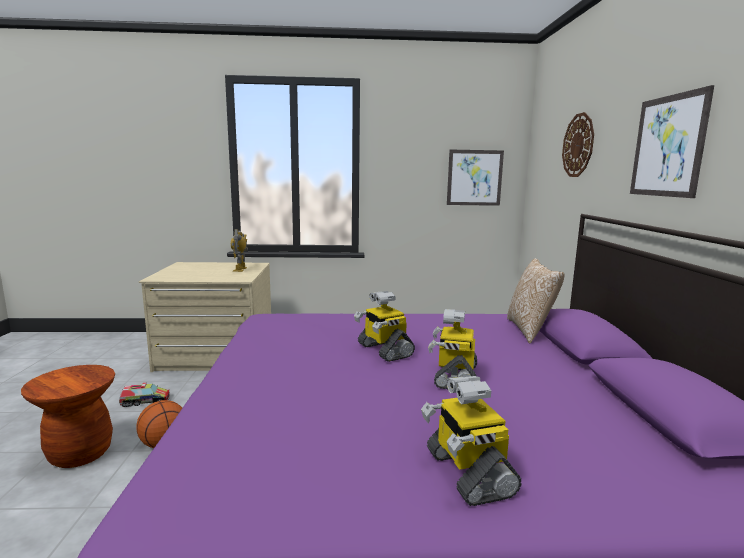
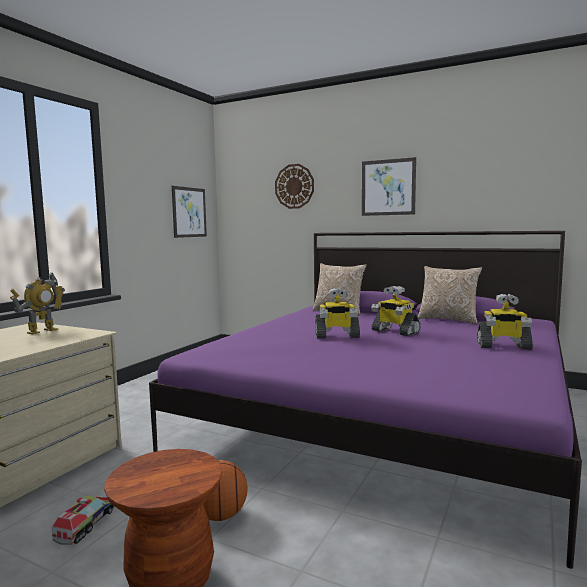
camera: 60 degrees left, 5 degrees down
toy robot [231,229,248,272] -> toy robot turned 90 degrees counterclockwise [10,273,65,334]
none -> pillow [418,266,482,324]

